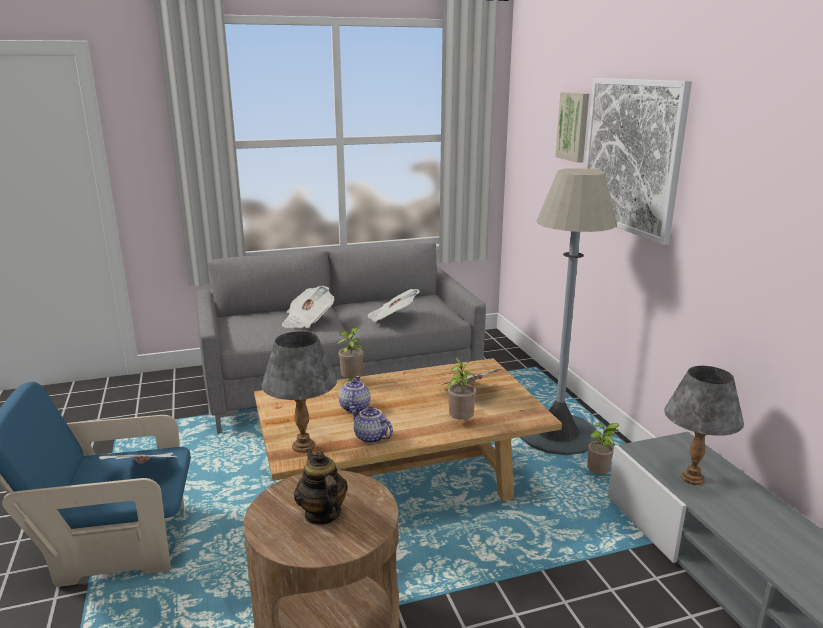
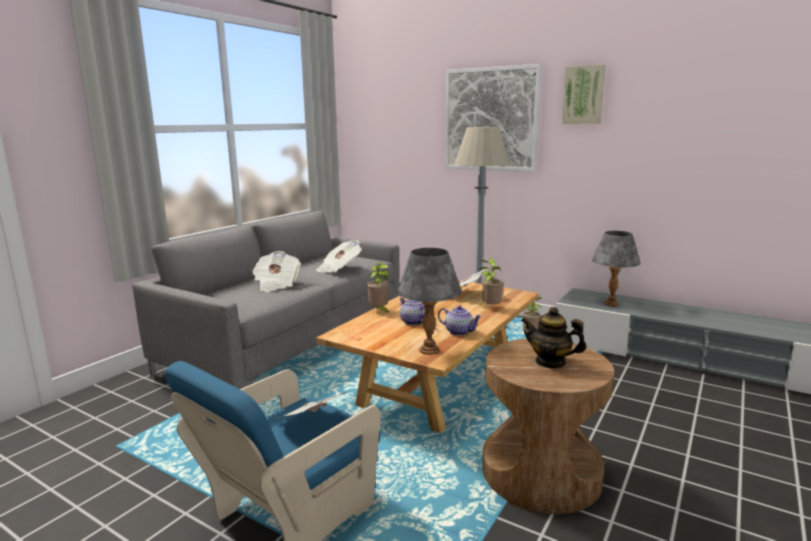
camera: 40 degrees left, 5 degrees down
teapot [350,406,393,444] -> teapot turned 150 degrees counterclockwise [438,306,482,336]
picture [555,92,589,163] -> picture moved to [562,64,606,124]

